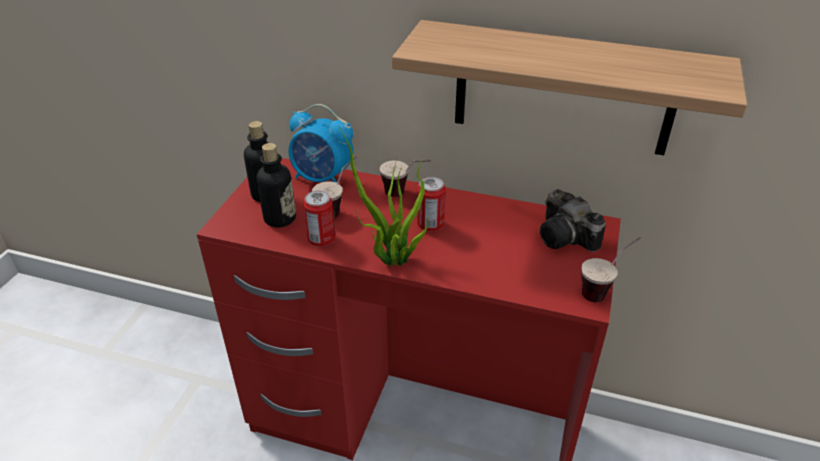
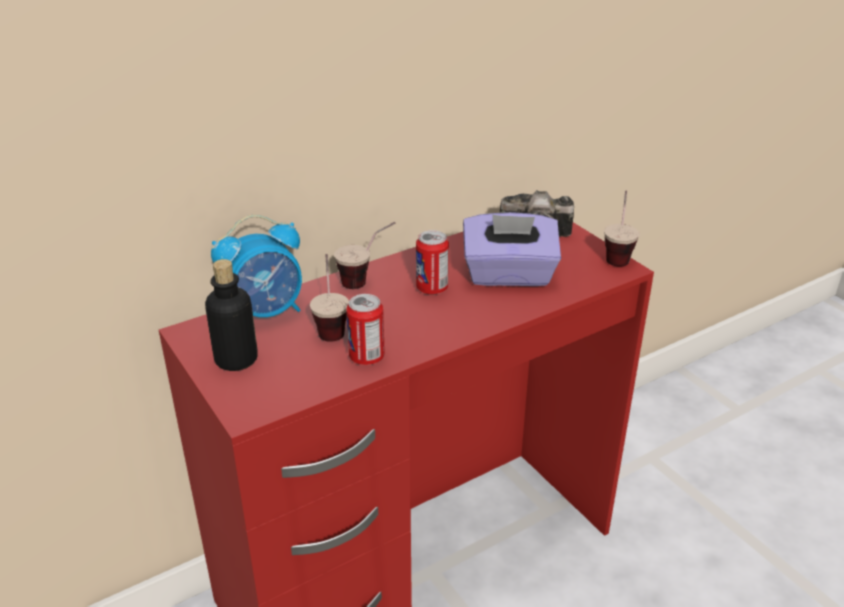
camera: 50 degrees left, 5 degrees down
bottle [256,143,296,227] -> none
potted plant [339,127,429,266] -> none
shelf [392,20,747,155] -> none
none -> purple tissue box [463,212,561,286]

